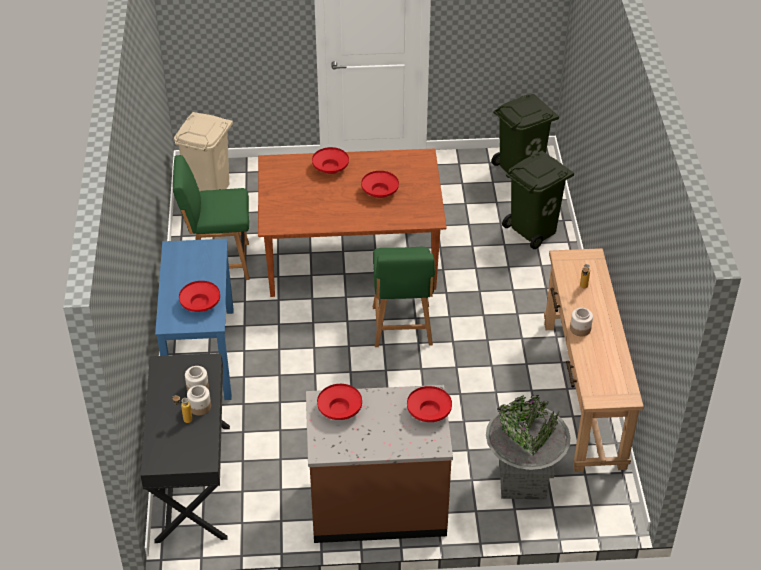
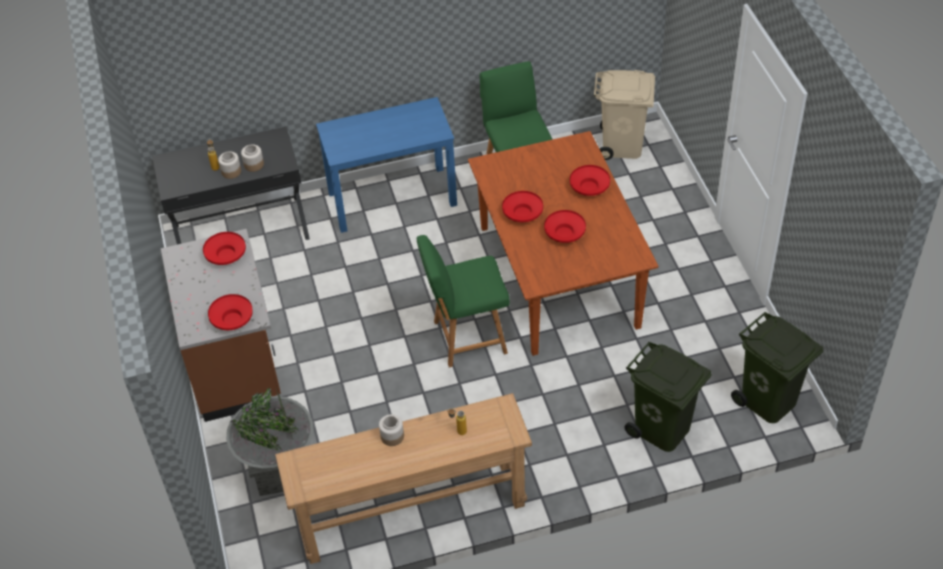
camera: 80 degrees right, 5 degrees up
red bowl [179,281,220,312] -> red bowl moved to [502,191,543,222]

